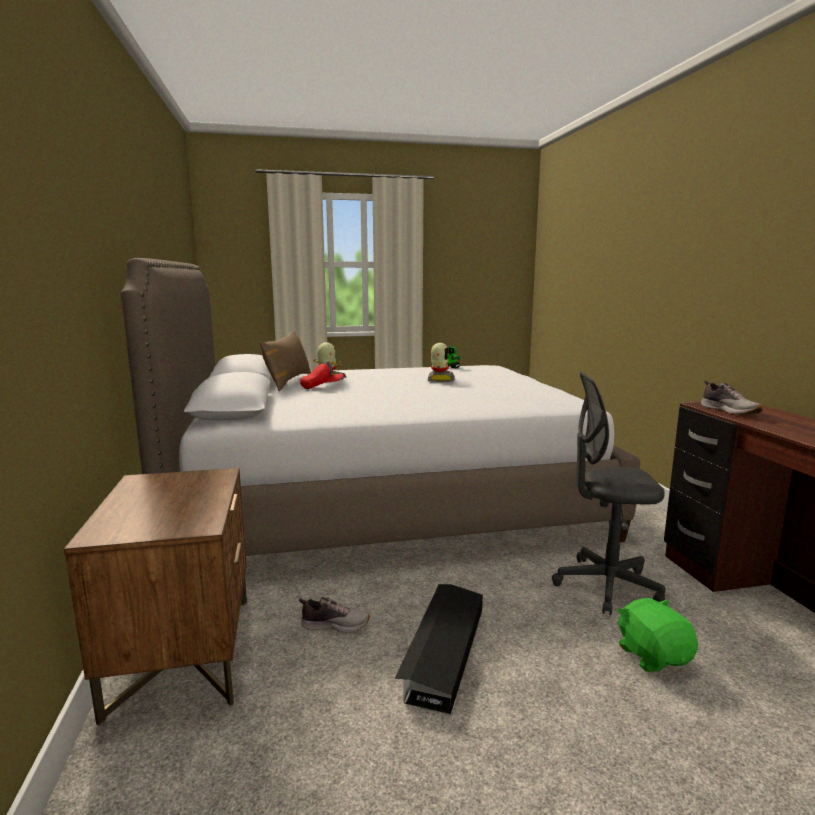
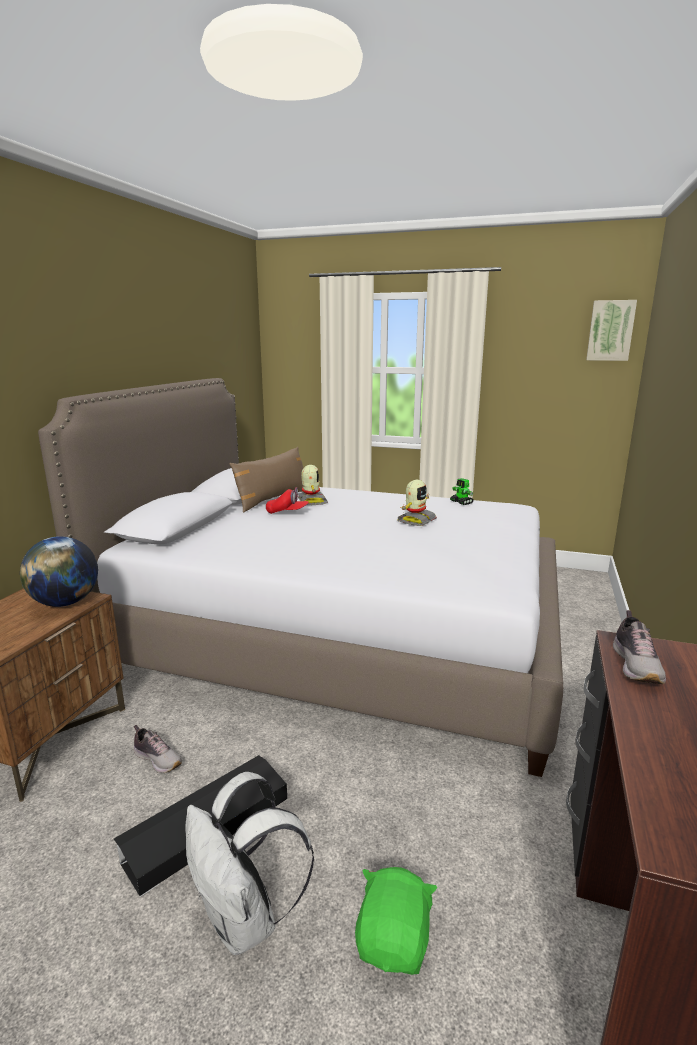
camera: 30 degrees right, 5 degrees up
grey office chair [552,371,665,615] -> none
none -> globe [20,536,98,607]
none -> white backpack [185,772,314,955]
none -> picture [586,300,637,361]

